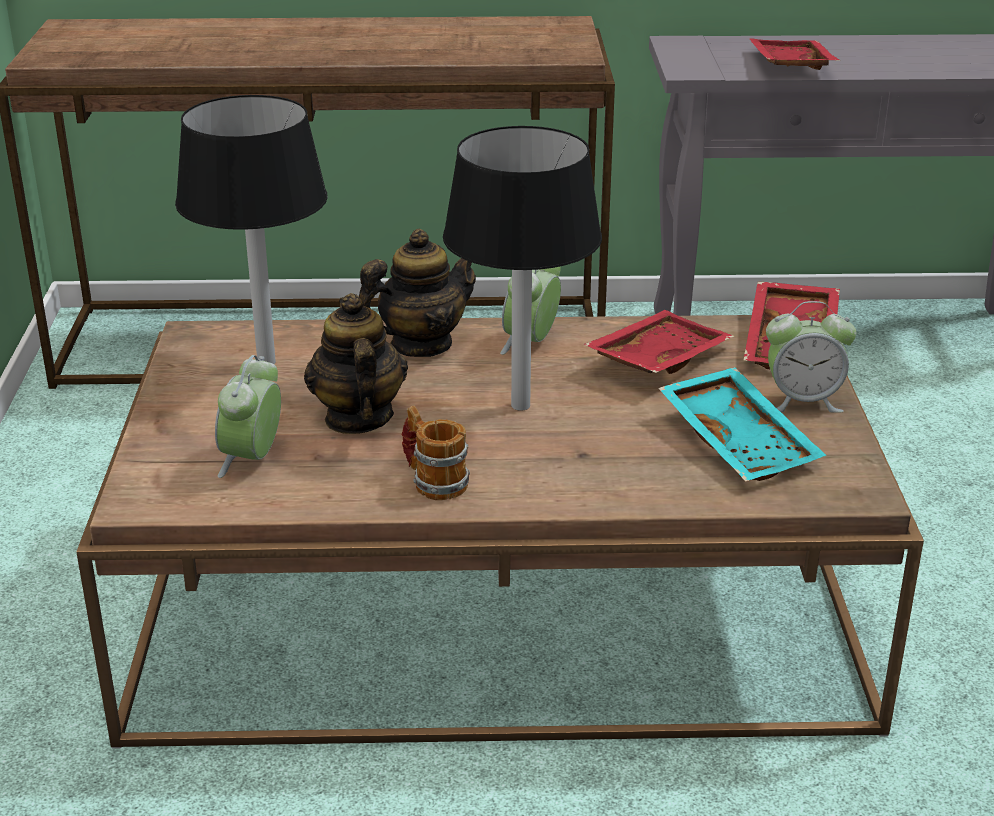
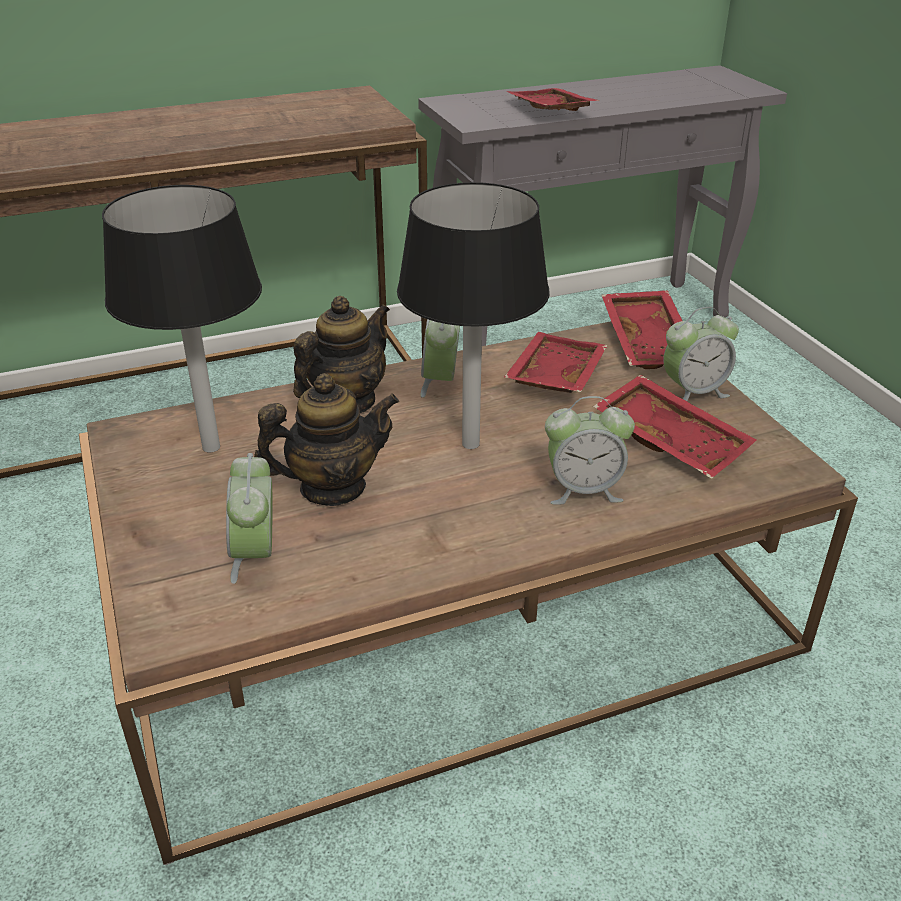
camera: 20 degrees left, 5 degrees up
teapot [304,293,408,434] -> teapot turned 105 degrees clockwise [254,373,399,506]
mug [402,406,470,500] -> none
turquoise tray [658,367,827,482] -> red tray [593,375,756,479]
none -> alarm clock [545,396,635,505]

